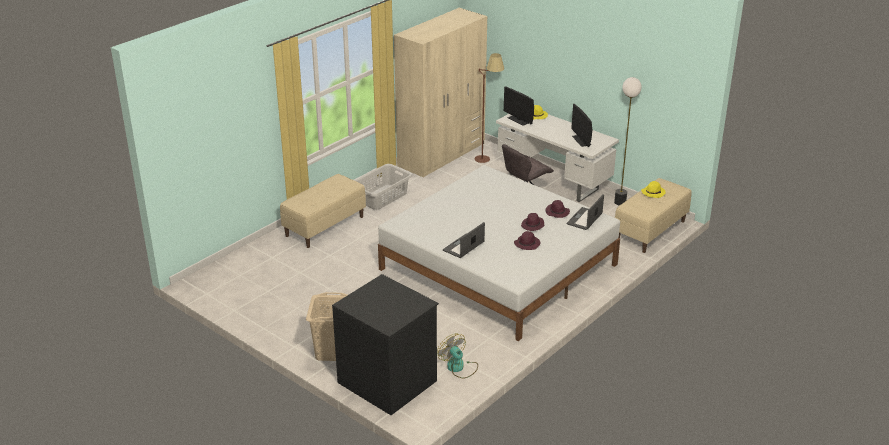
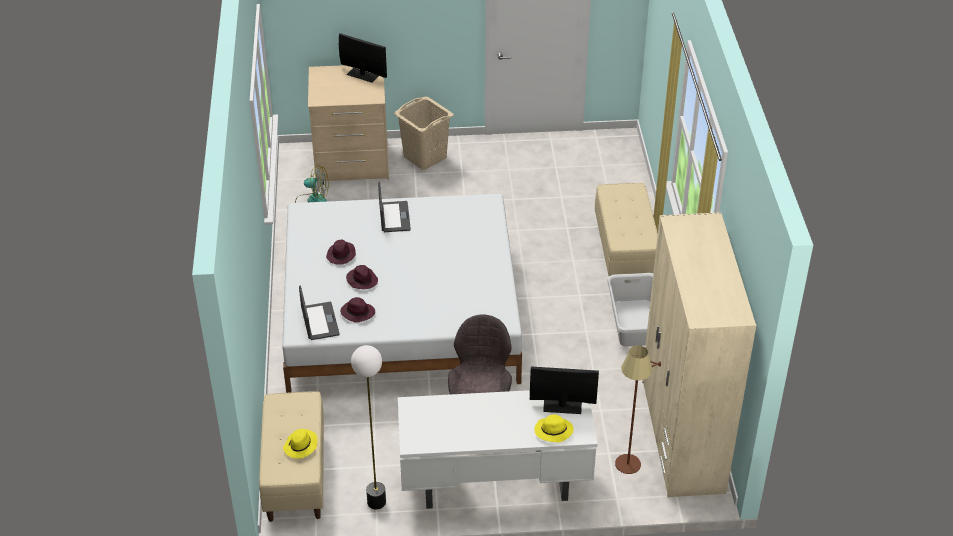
camera: 135 degrees right, 10 degrees up
black dresser [332,274,439,415] -> beige dresser [308,65,389,181]
monitor [571,104,592,147] -> monitor moved to [339,33,387,83]

